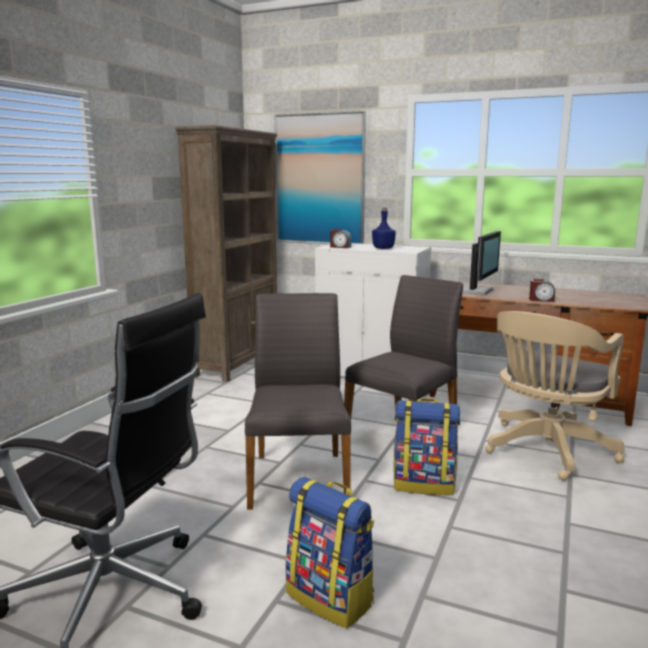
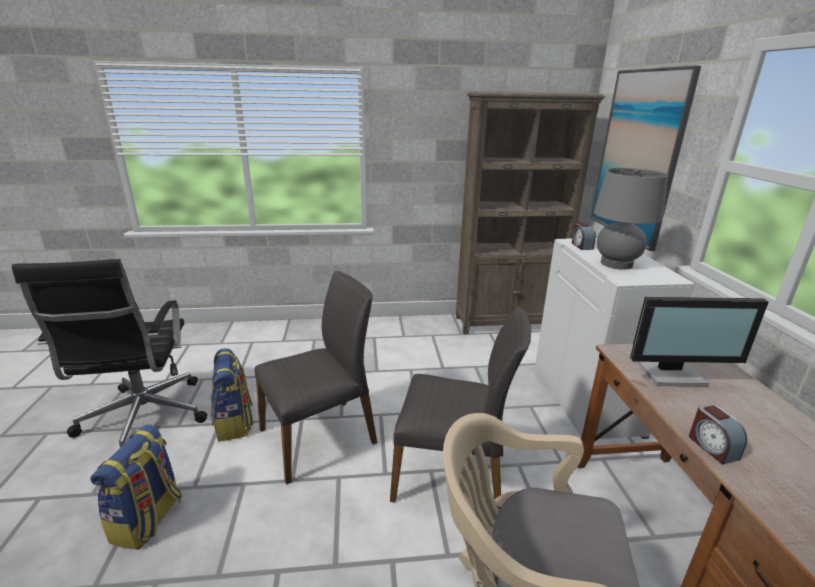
camera: 60 degrees right, 10 degrees up
blue bottle [372,208,396,249] -> grey table lamp [594,168,668,270]
backpack [394,398,460,495] -> backpack moved to [211,348,254,442]

